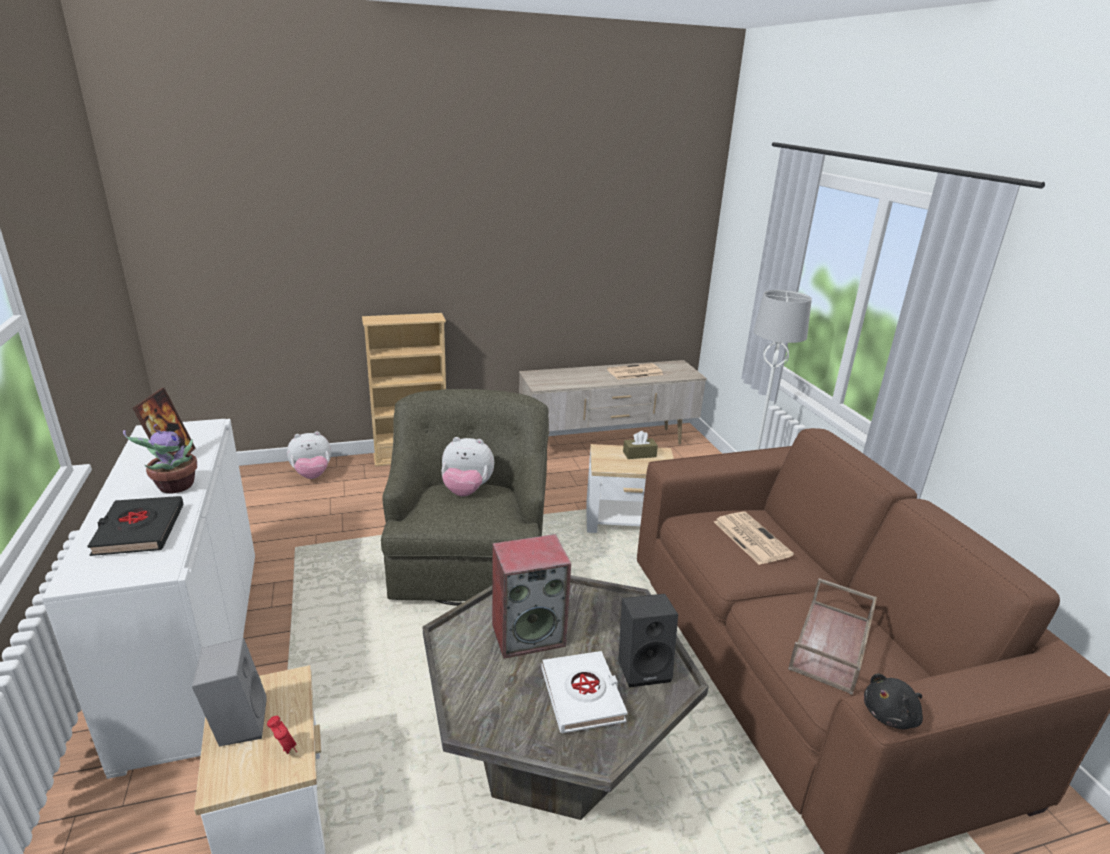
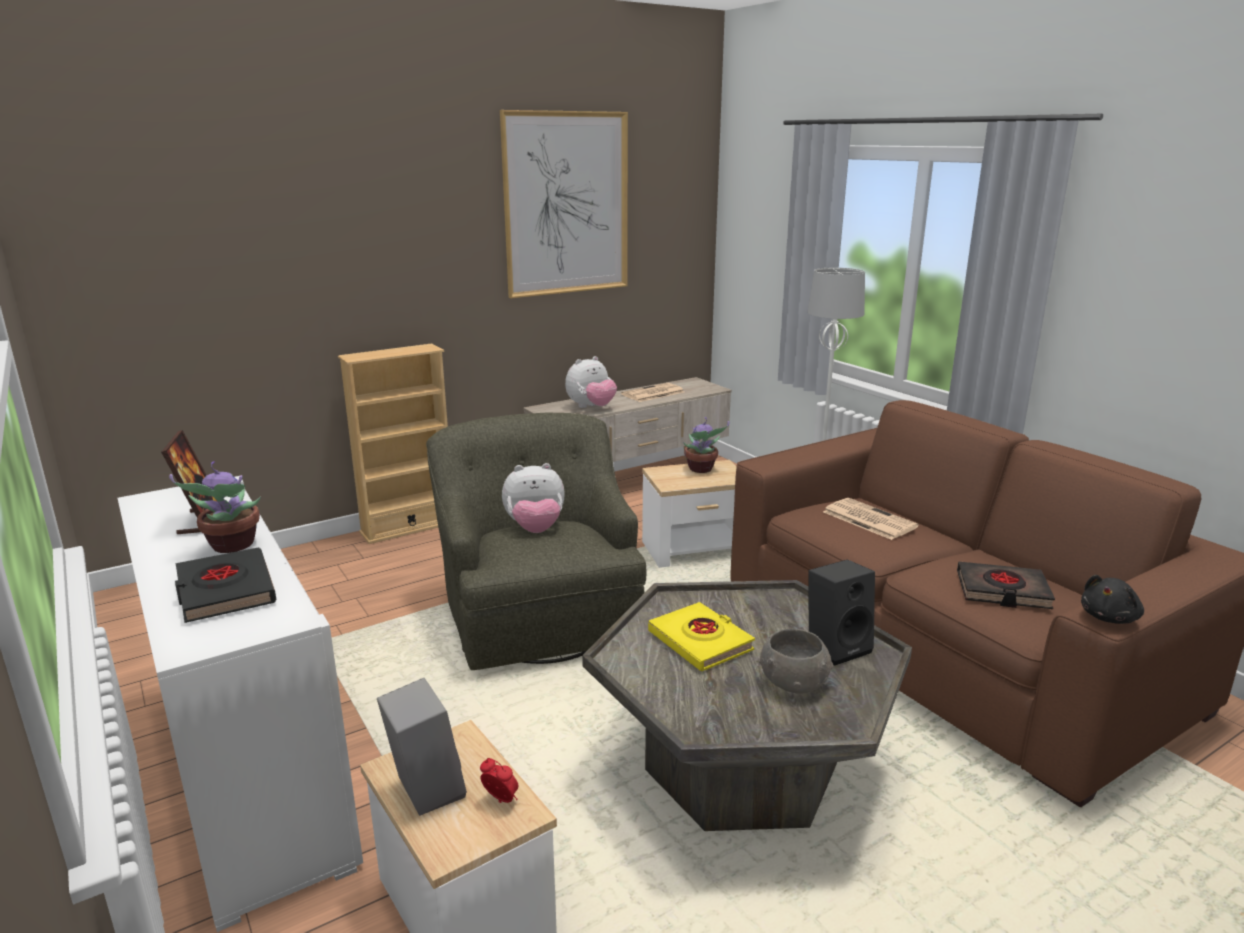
camera: 15 degrees left, 5 degrees down
plush toy [287,431,331,479] -> plush toy moved to [565,356,617,408]
speaker [492,534,571,659] -> yellow book [648,602,755,671]
white book [541,651,628,733] -> grey bowl [759,629,833,694]
brown tissue box [623,431,658,459] -> potted plant [683,417,729,473]
brown tray [788,578,877,695] -> black book [957,561,1055,609]
none -> picture [500,110,628,298]

